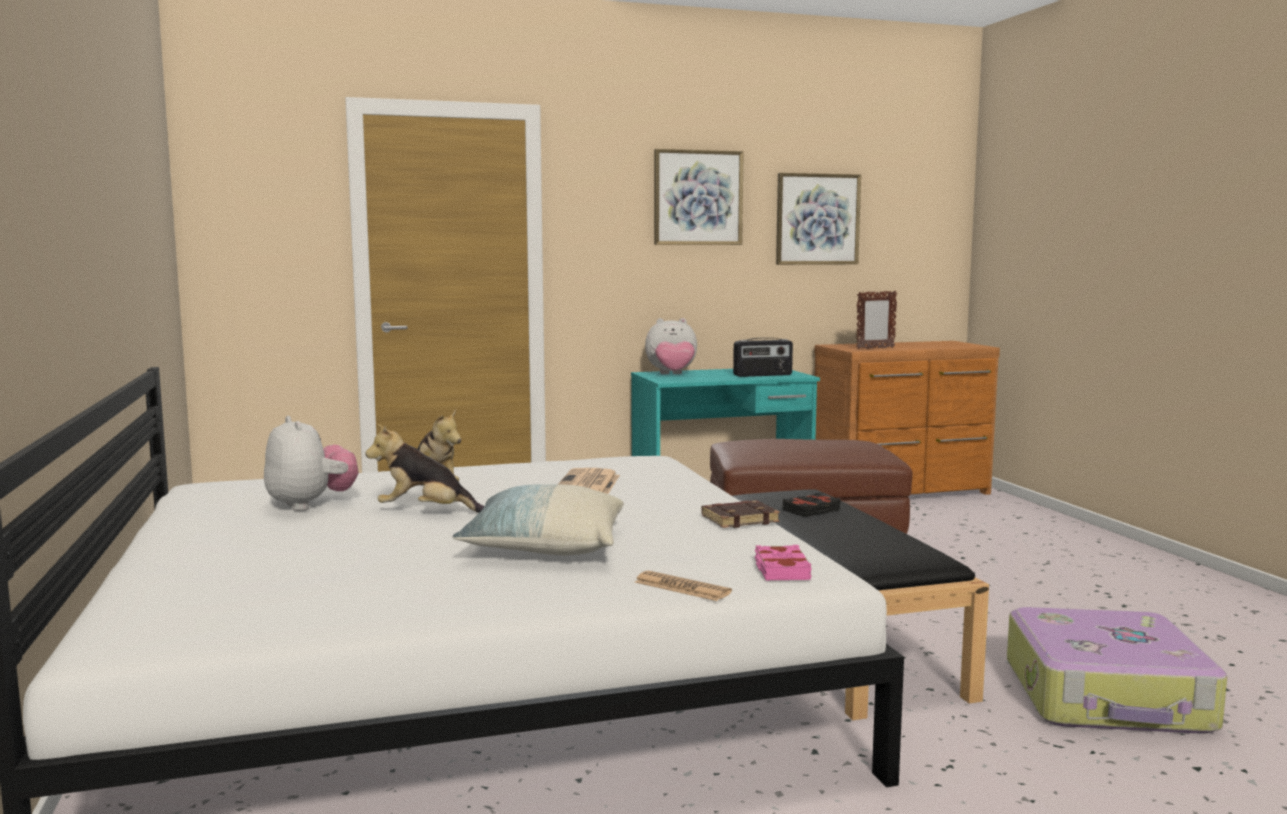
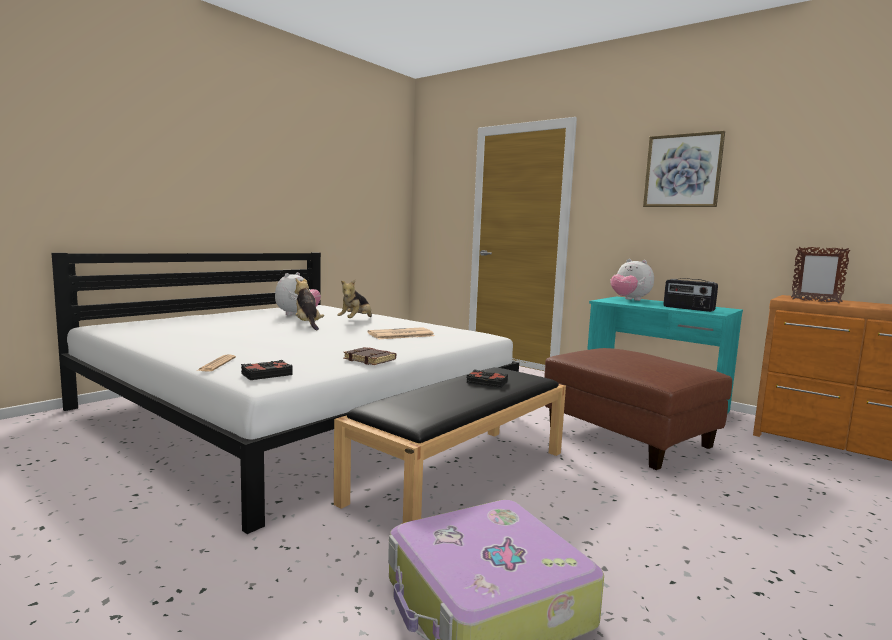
camera: 55 degrees right, 0 degrees up
pillow [452,484,624,555] -> none
pink book [755,545,812,580] -> black book [241,360,293,380]
picture [776,173,861,265] -> none

